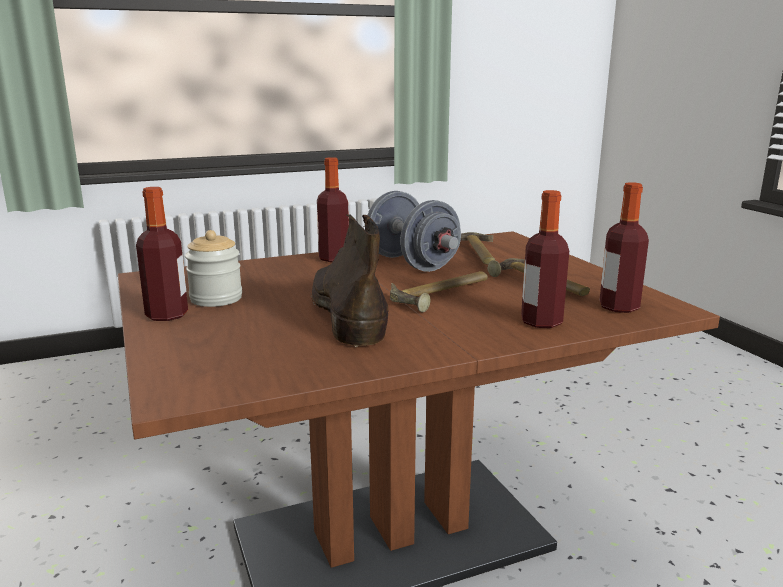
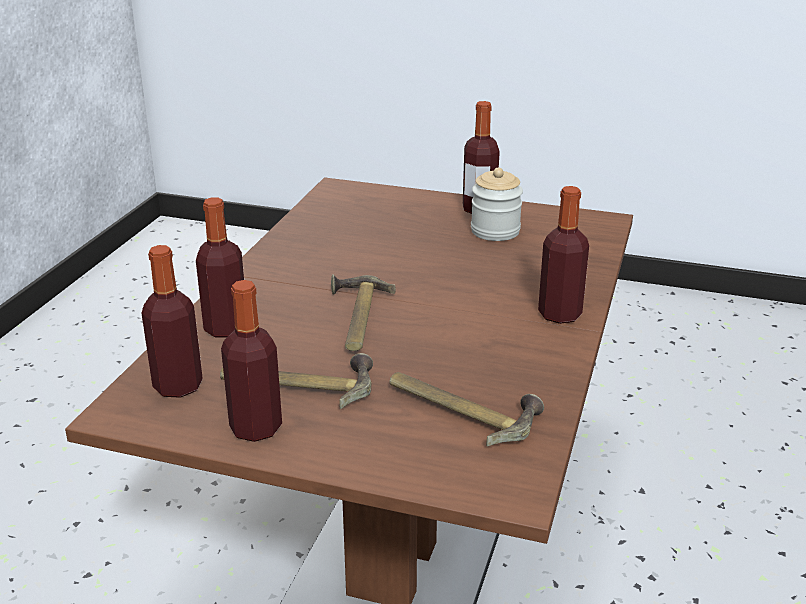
camera: 130 degrees right, 10 degrees up
brown boot [310,214,388,348] -> none
grey dumbbell [367,191,461,272] -> none
none -> bottle [221,280,282,442]

